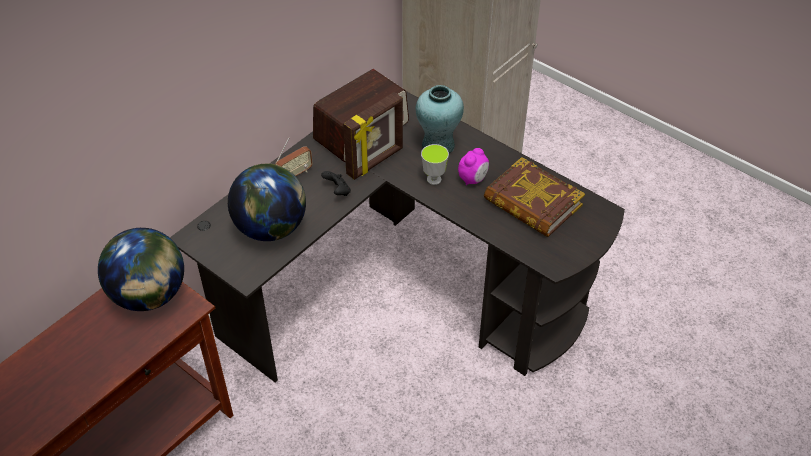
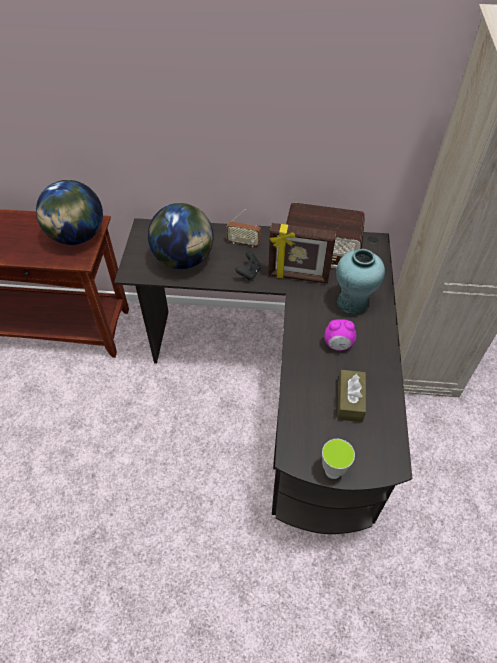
camera: 55 degrees right, 5 degrees up
cup [421,144,449,185] -> cup moved to [322,439,355,479]
book [484,157,585,237] -> brown tissue box [337,370,366,422]

